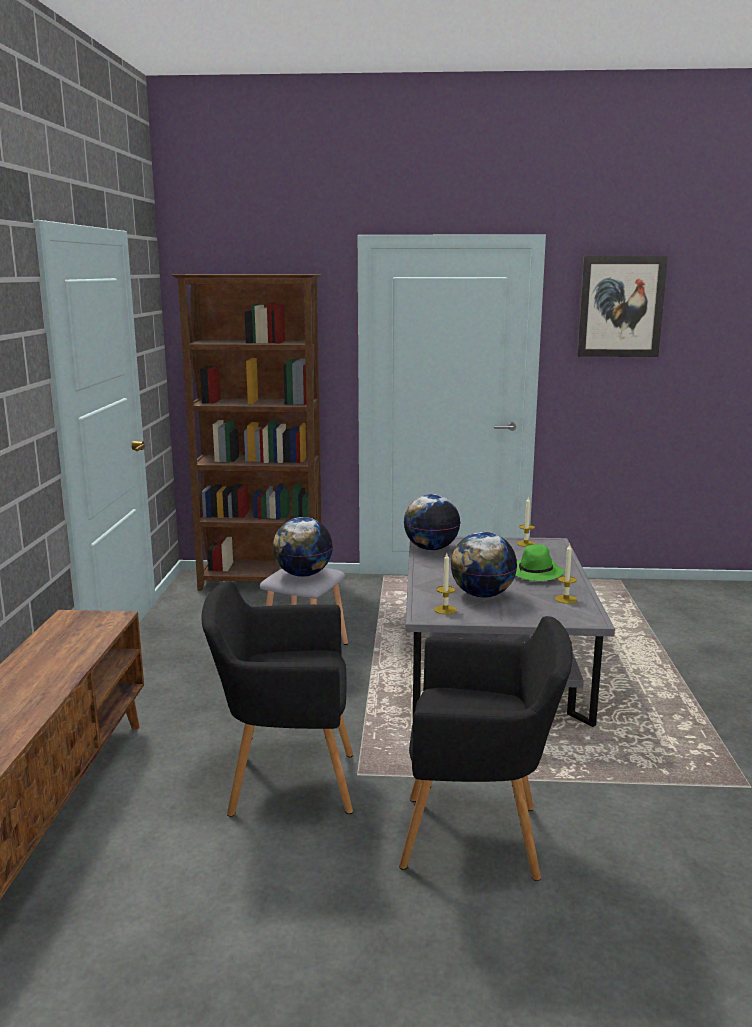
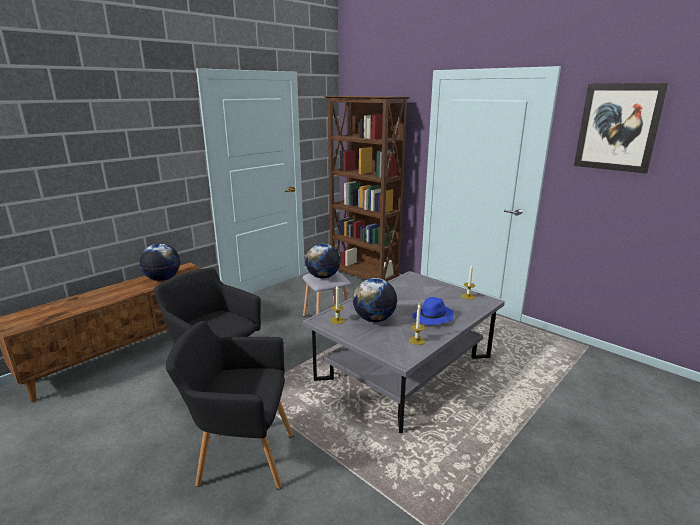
camera: 40 degrees right, 5 degrees up
black armchair [399,616,573,881] -> black armchair turned 135 degrees clockwise [166,321,294,490]
globe [404,494,460,550] -> globe moved to [139,244,180,281]
green hat [515,544,565,581] -> blue hat [412,297,454,325]

